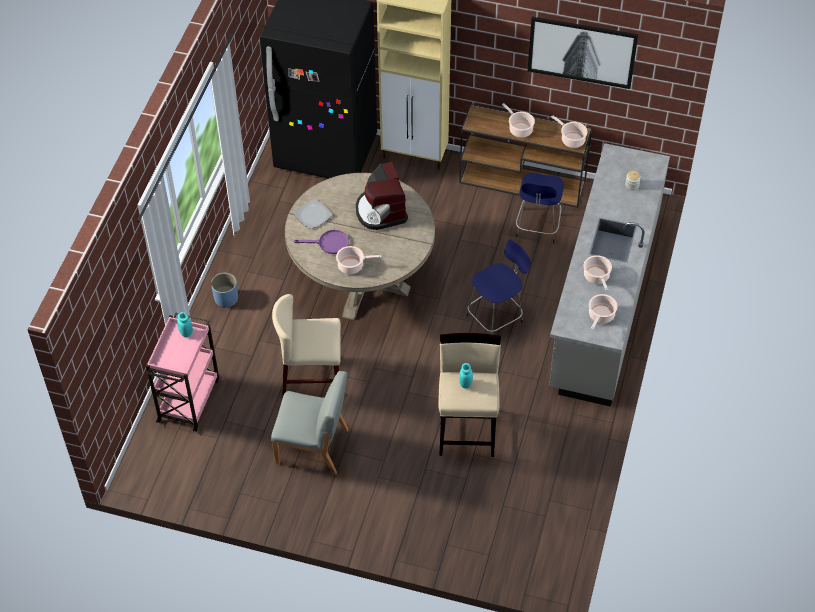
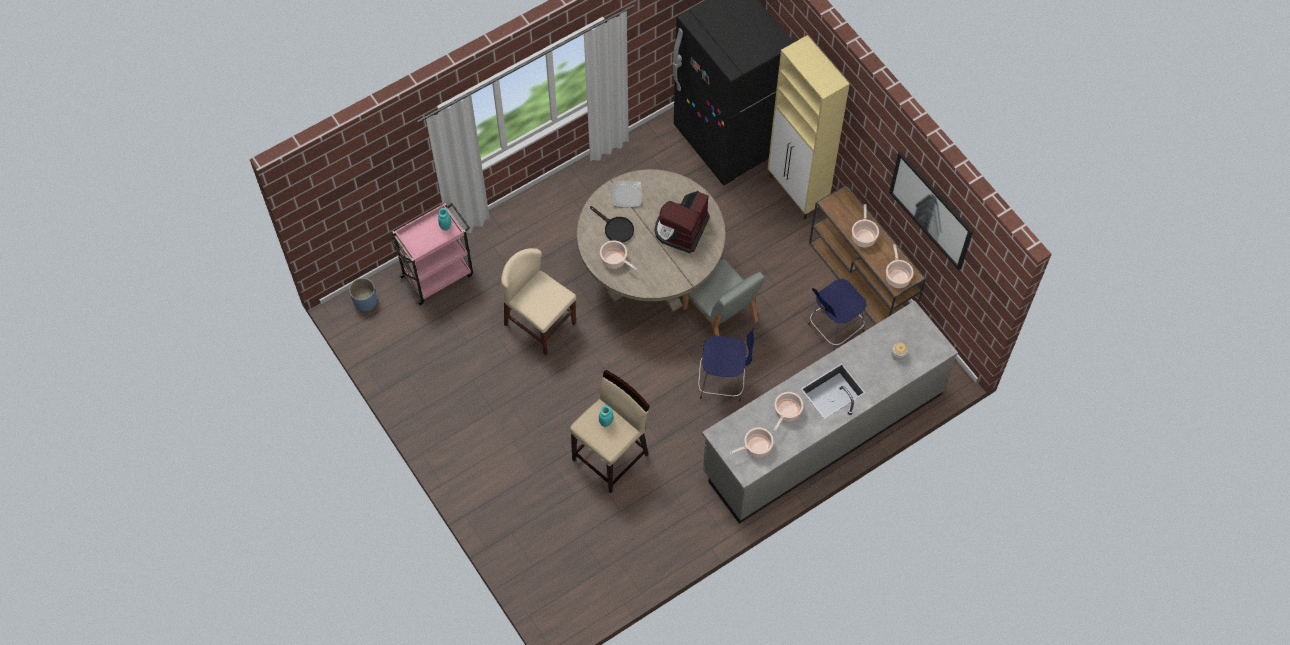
camera: 40 degrees right, 10 degrees up
blue planter [211,273,238,308] -> blue planter moved to [349,278,377,311]
grey chair [271,371,349,475] -> grey chair moved to [683,259,765,336]
purple frying pan [293,230,349,254] -> black frying pan [590,206,634,243]

